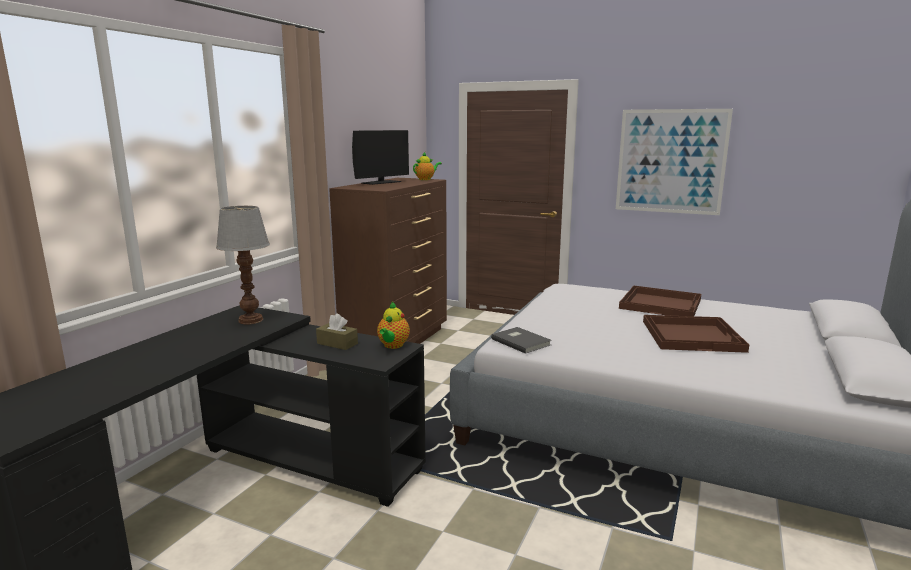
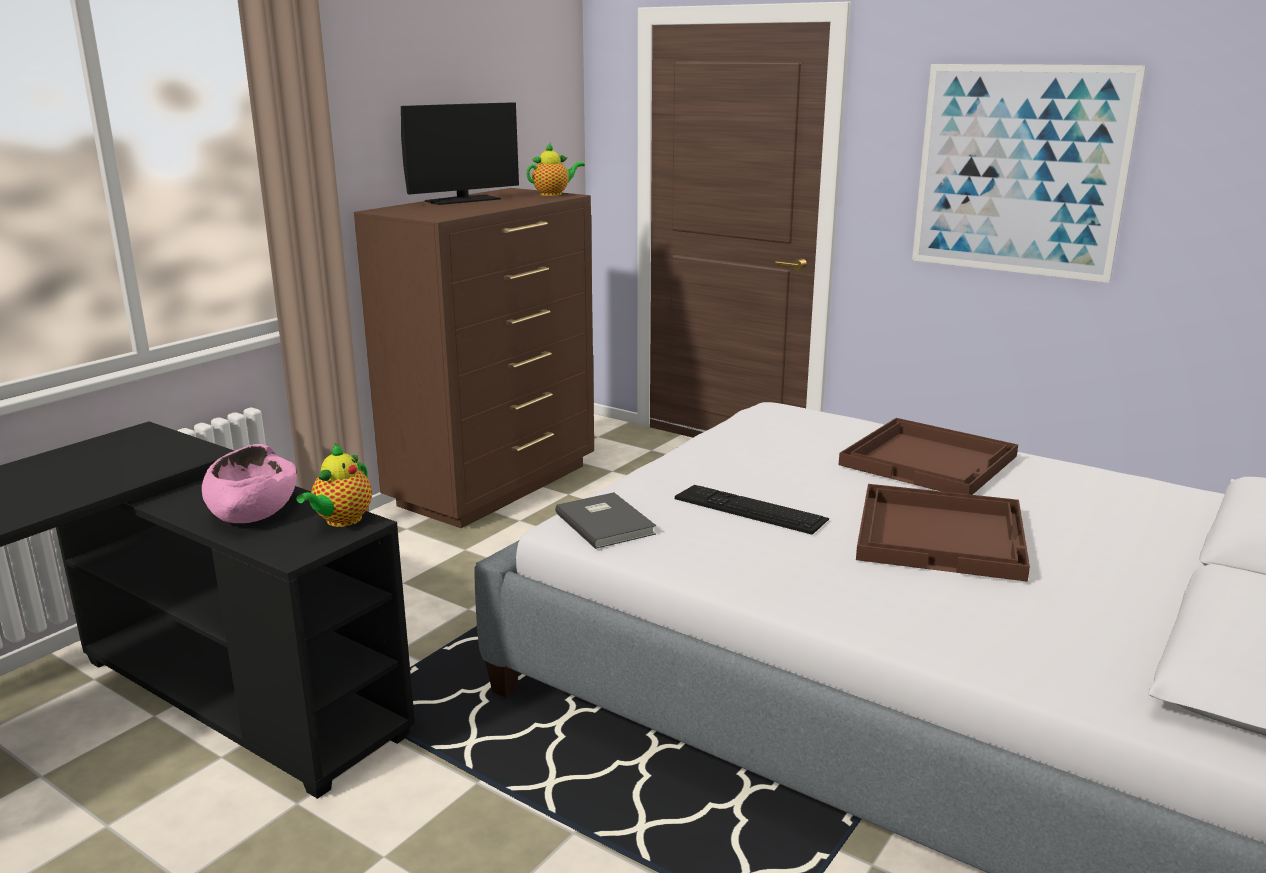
camera: 10 degrees right, 5 degrees up
table lamp [216,206,270,325] -> none
brown tissue box [316,313,358,350] -> pink bowl [202,444,297,523]
none -> keyboard [675,485,829,535]

